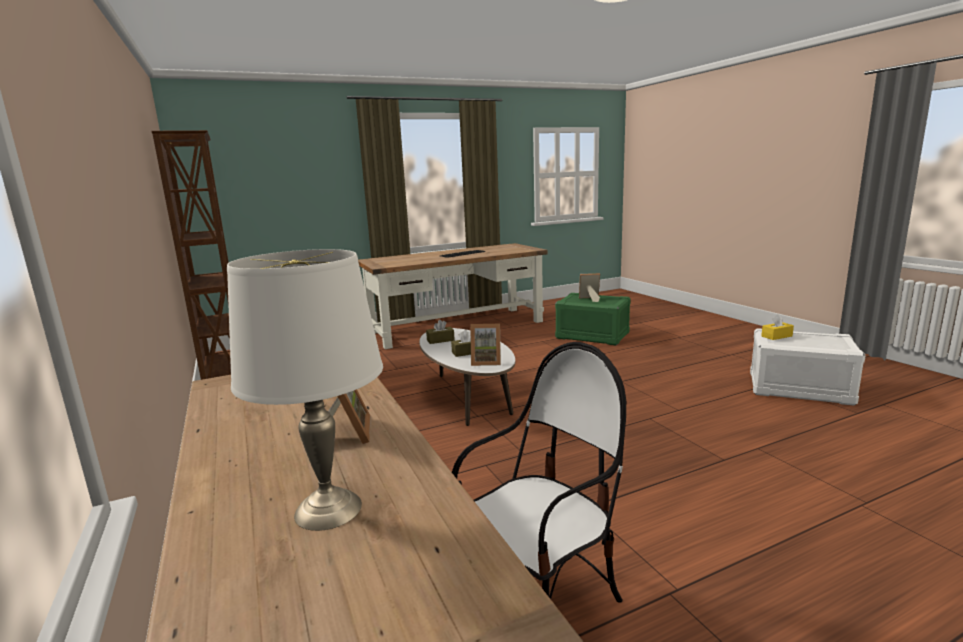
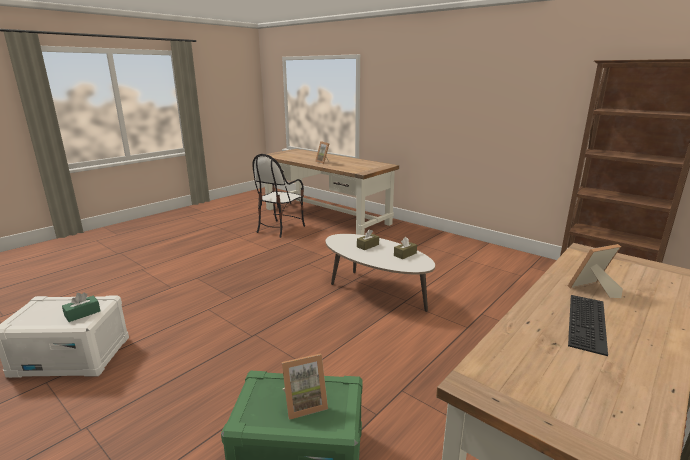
camera: 155 degrees right, 5 degrees up
white table lamp [227,249,383,531] -> none
picture frame [470,324,501,366] -> picture frame moved to [568,244,623,298]
yellow tissue box [761,314,794,340] -> green tissue box [62,292,100,322]

